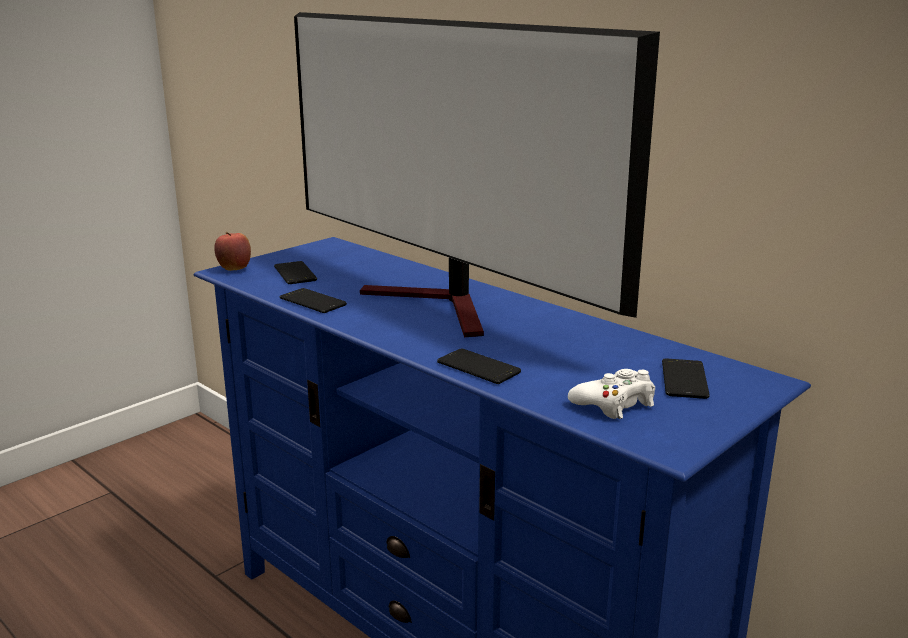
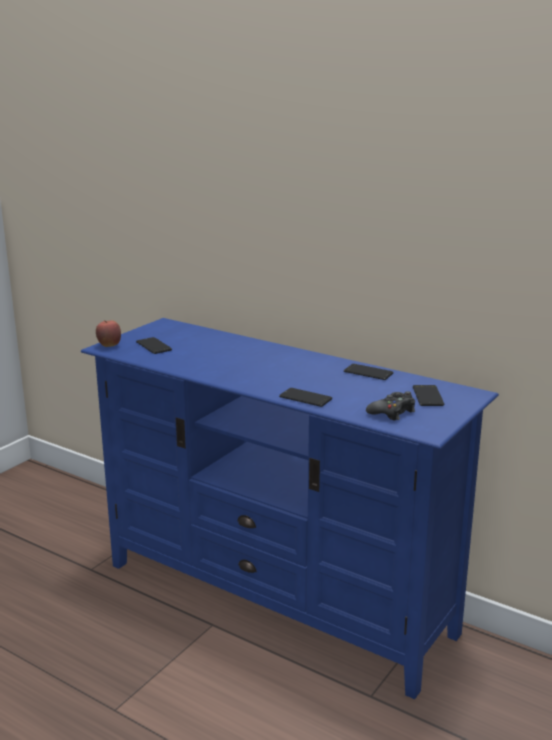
camera: 10 degrees left, 0 degrees up
phone [280,288,347,313] -> phone moved to [344,364,393,380]
television [294,12,660,337] -> none
white game controller [568,369,655,419] -> black game controller [366,391,415,421]

